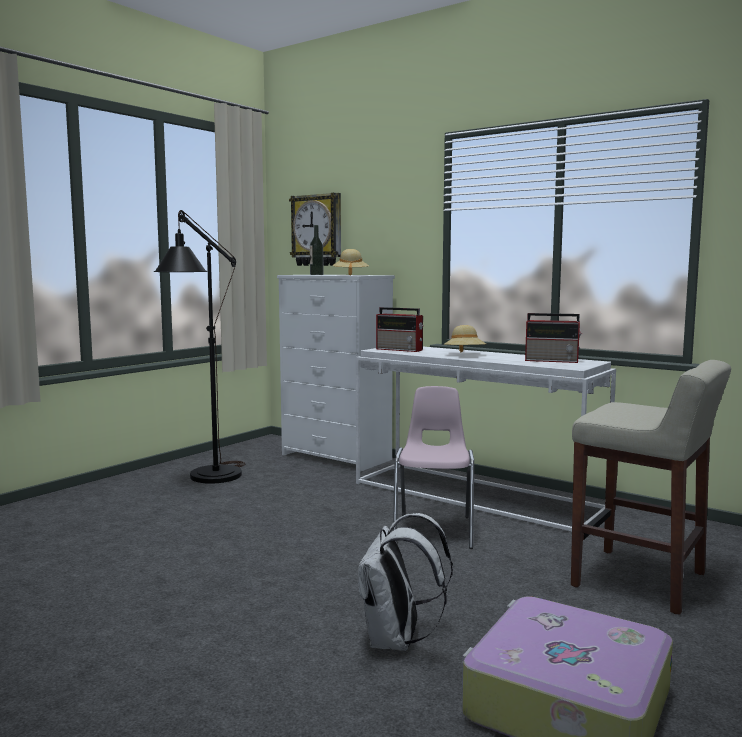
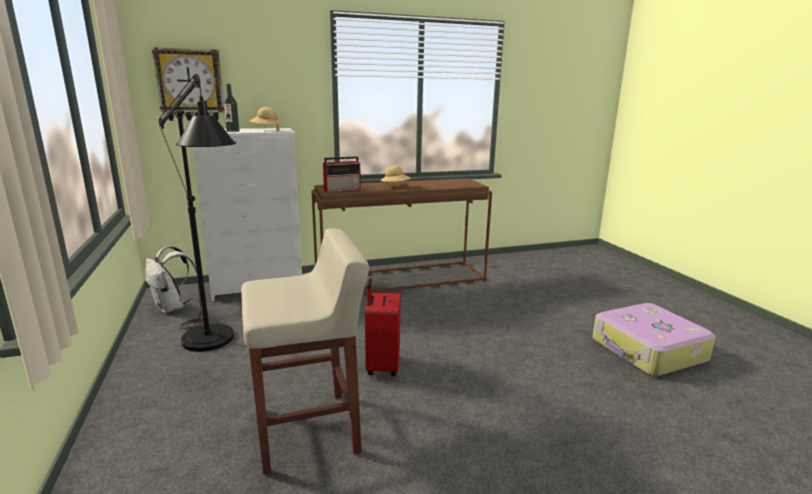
camera: 55 degrees left, 10 degrees up
white console table [356,347,616,531] -> brown console table [311,178,492,294]
white backpack [358,513,453,651] -> white backpack moved to [145,246,198,313]
pink chair [393,386,474,549] -> none
radio [525,313,582,363] -> none
beige stool [571,360,731,615] -> beige stool moved to [241,228,369,475]
none -> red suitcase [365,278,400,376]

